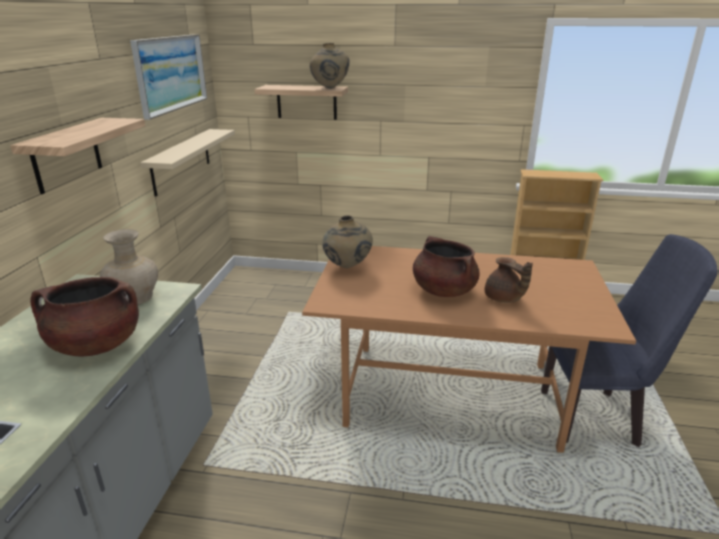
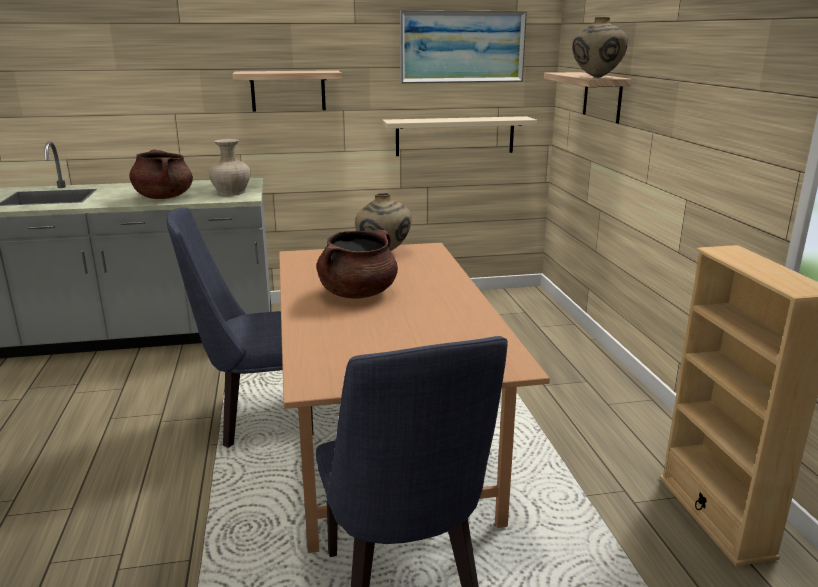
camera: 70 degrees right, 5 degrees down
brown teapot [485,257,533,303] -> none
none -> blue chair [166,208,314,448]

